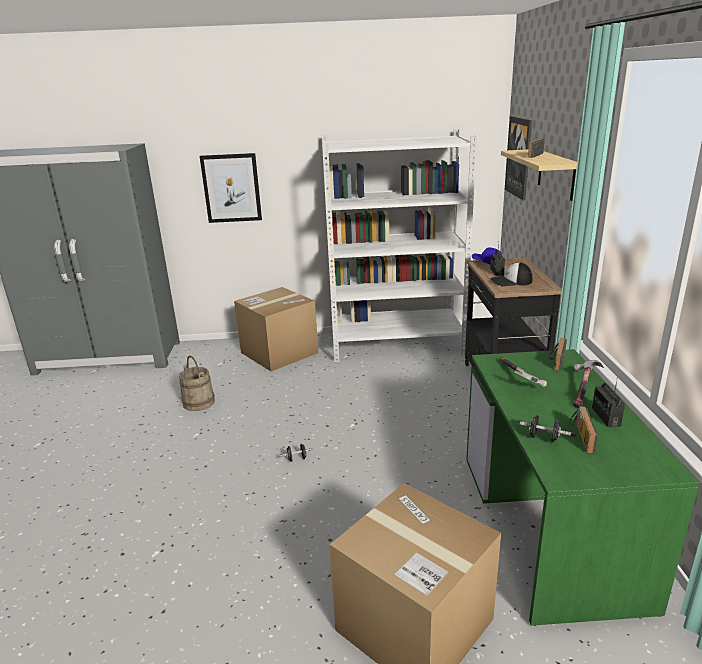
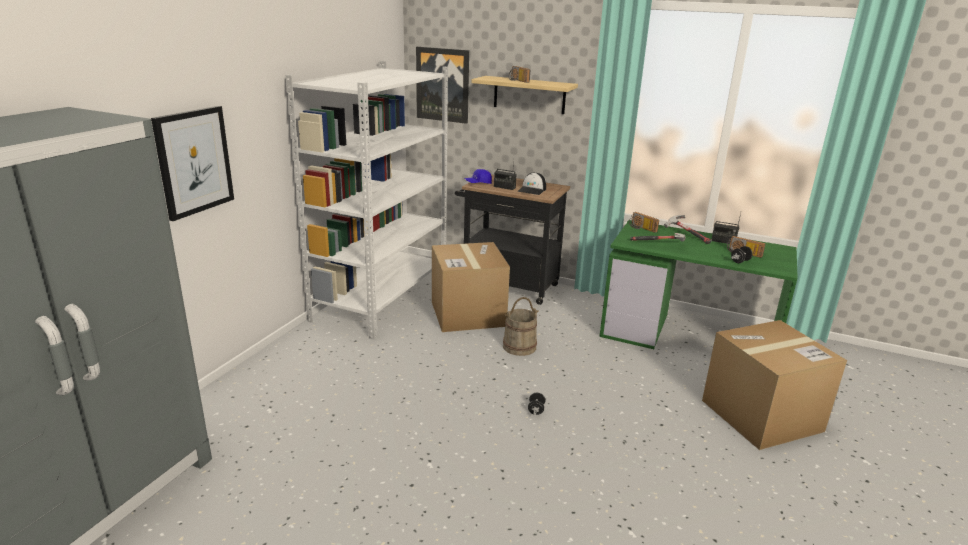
camera: 65 degrees left, 0 degrees up
beige bucket [179,356,215,411] -> beige bucket moved to [503,297,539,356]
cardboard box [234,287,319,371] -> cardboard box moved to [432,242,510,332]

